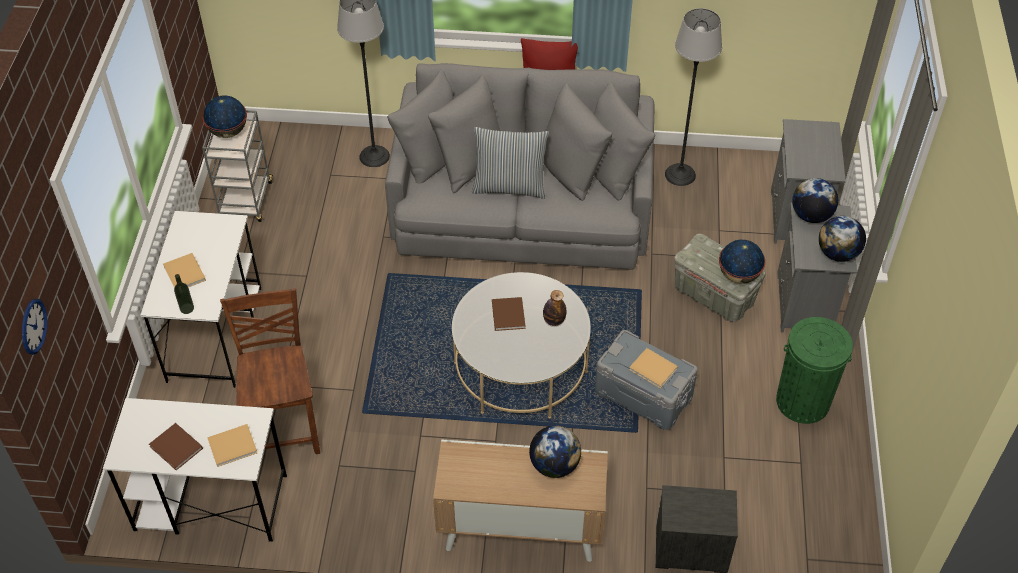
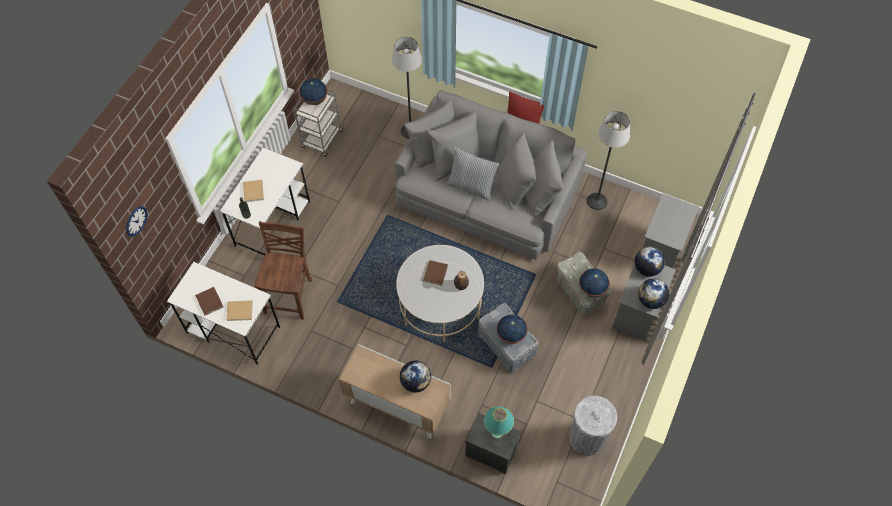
camera: 20 degrees right, 10 degrees up
beige book [629,348,678,388] -> globe [497,315,528,344]
green trash can [776,317,853,424] -> none
none -> turquoise table lamp [484,406,514,438]
none -> grey trash can [569,396,617,456]

